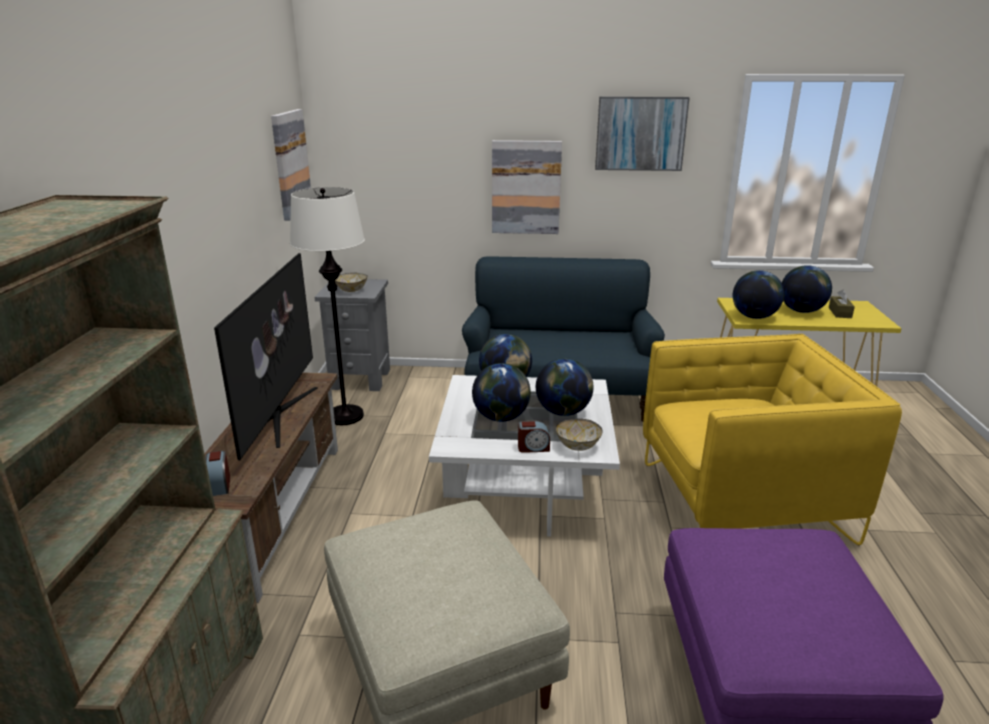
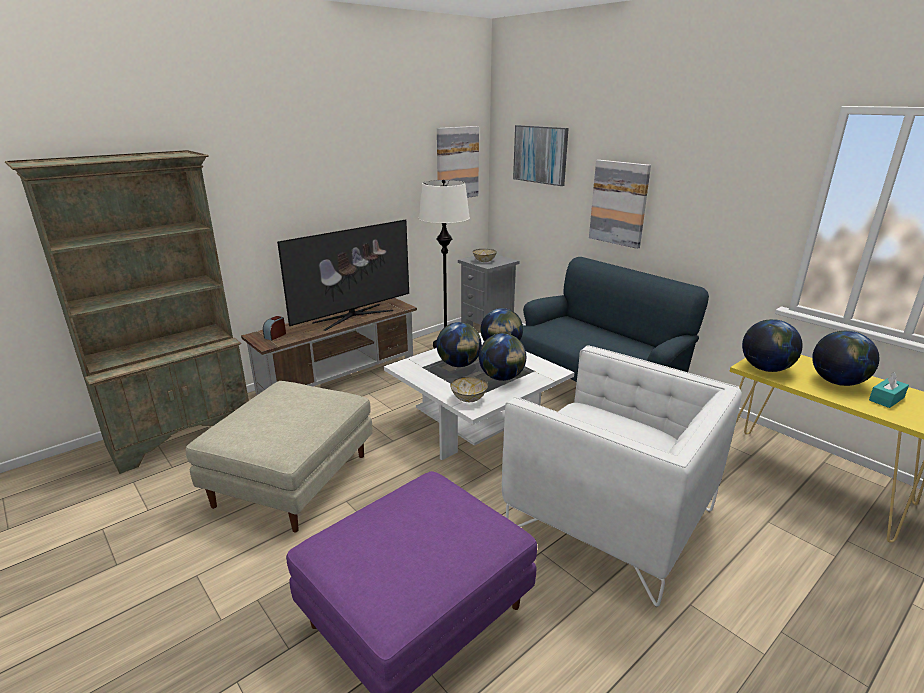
camera: 45 degrees right, 0 degrees up
alarm clock [518,421,550,453] -> none
picture [595,96,690,171] -> picture moved to [513,125,569,186]
yellow armchair [643,334,902,546] -> white armchair [502,345,742,607]
brown tissue box [829,289,855,318] -> turquoise tissue box [869,372,909,408]

